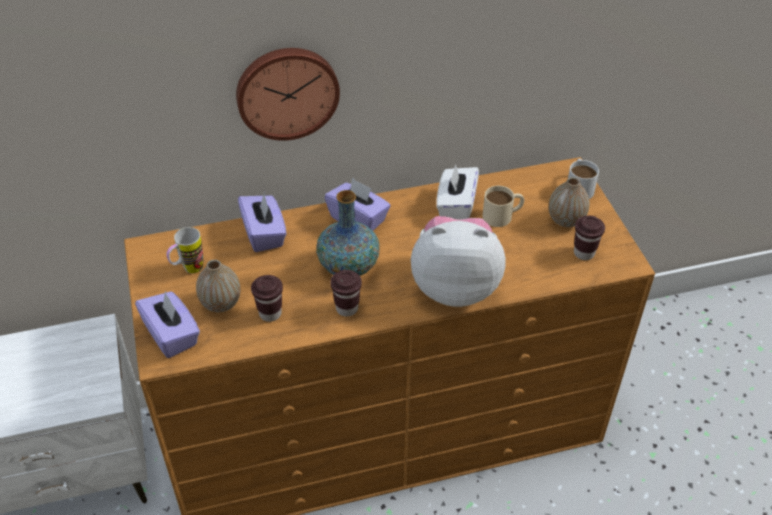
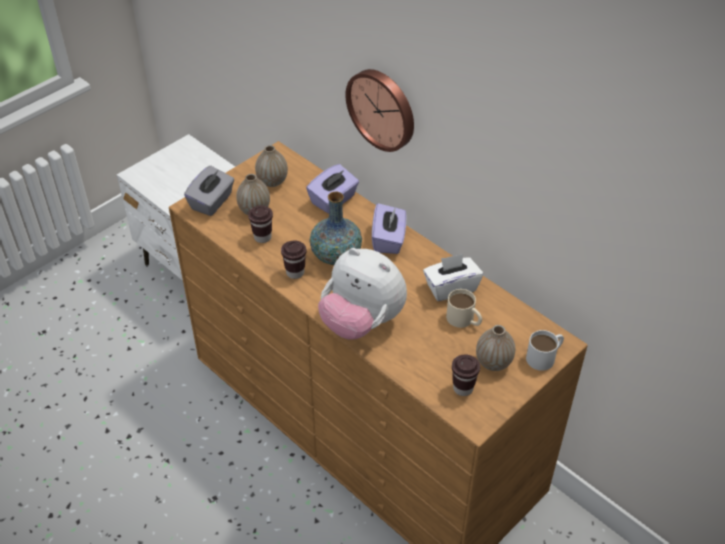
camera: 60 degrees right, 0 degrees up
purple tissue box [135,291,200,358] -> grey tissue box [184,166,234,216]
mug [166,227,203,274] -> vase [255,145,288,187]
plush toy [411,216,506,307] -> plush toy turned 150 degrees clockwise [318,248,407,340]

